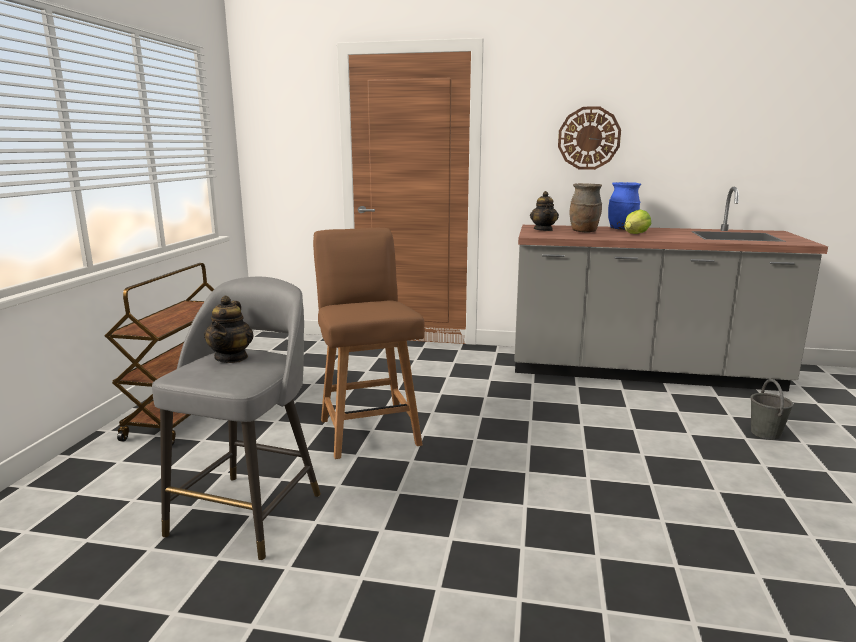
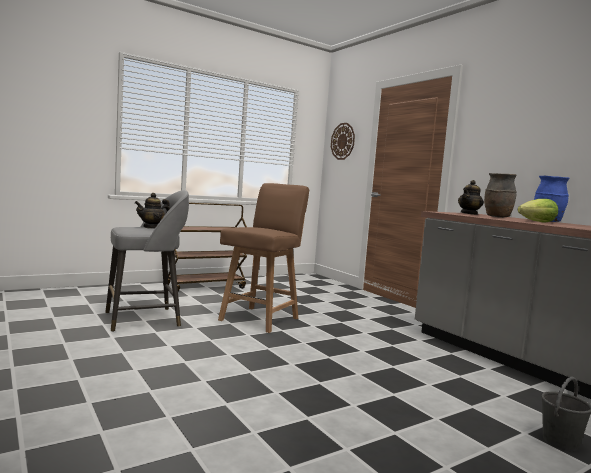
camera: 45 degrees right, 10 degrees down
wall clock [558,106,621,170] -> wall clock moved to [331,123,355,160]

